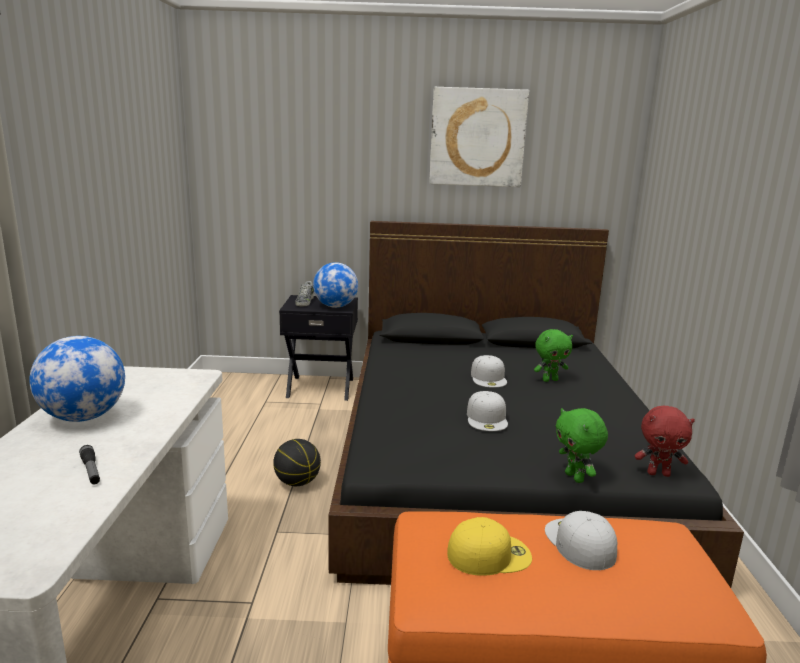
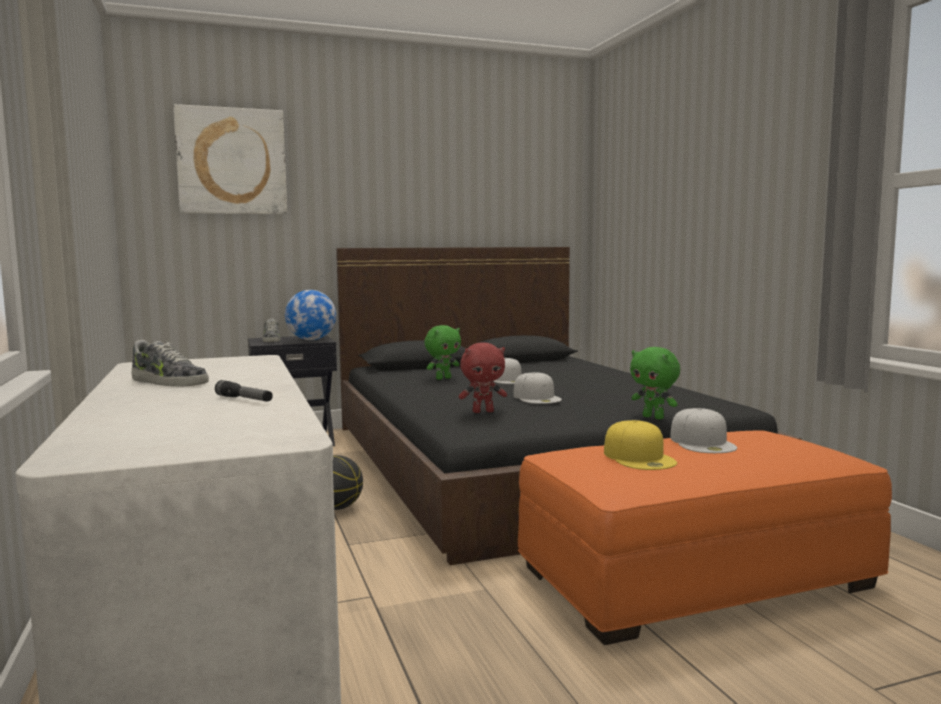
camera: 20 degrees left, 10 degrees down
globe [29,336,125,422] -> shoe [131,340,209,386]
picture [429,87,529,187] -> picture moved to [173,104,287,214]
yellow cap [447,517,532,576] -> yellow cap turned 105 degrees clockwise [604,420,677,470]
green plush toy [534,329,573,382] -> green plush toy moved to [424,325,461,380]
white cap [545,511,617,570] -> white cap turned 150 degrees counterclockwise [670,408,737,453]
red plush toy [635,406,695,477] -> red plush toy moved to [459,343,507,413]

